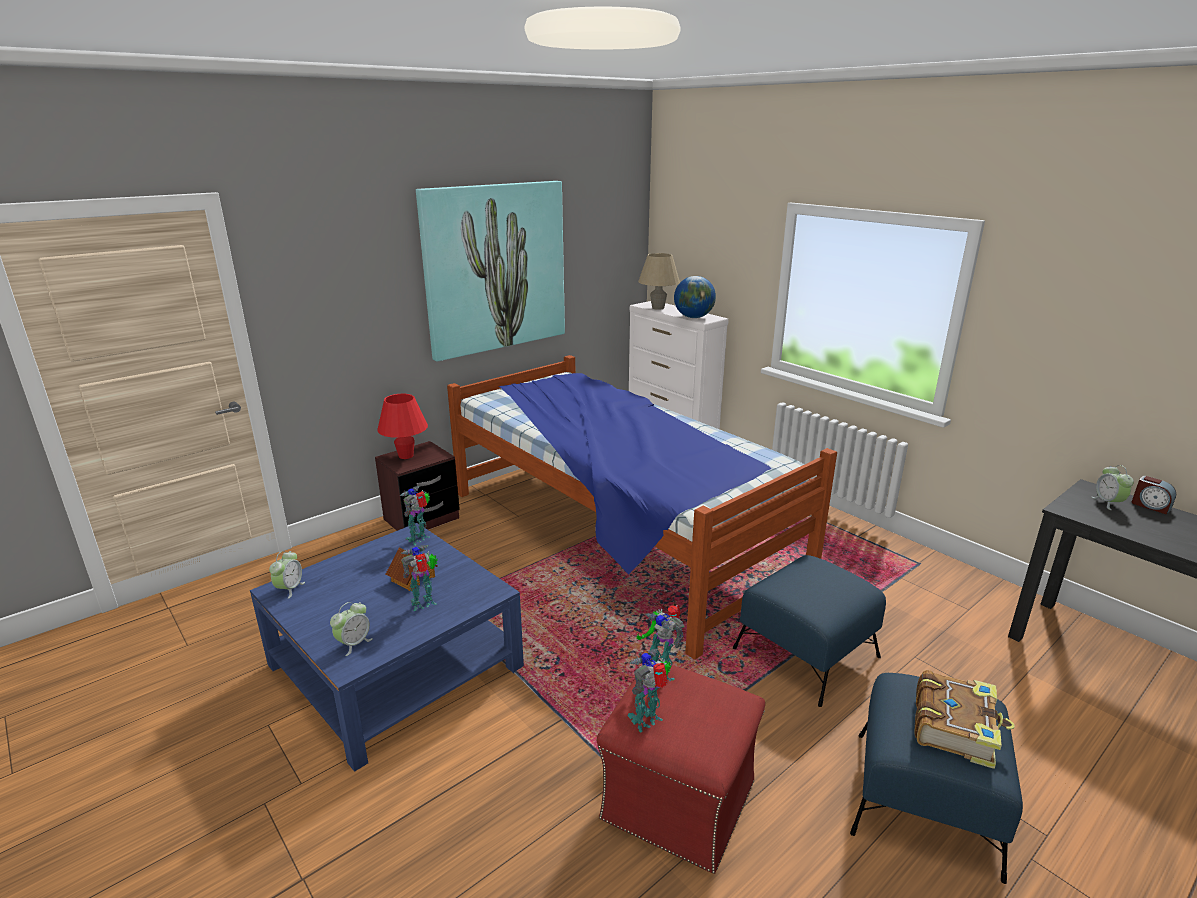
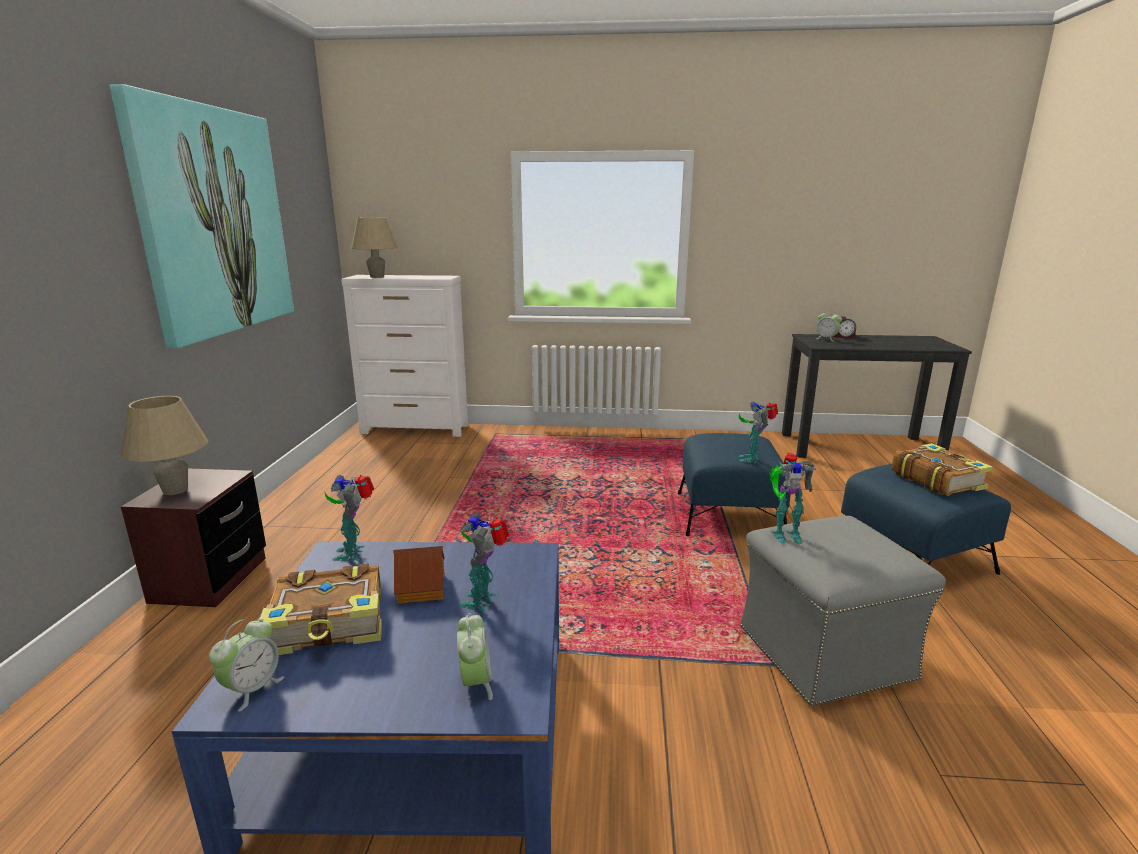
camera: 45 degrees left, 5 degrees down
alarm clock [269,551,305,599] -> alarm clock turned 60 degrees clockwise [209,619,284,712]
red table lamp [377,394,428,459] -> beige table lamp [121,396,208,495]
bed [447,355,837,660] -> none
red ottoman [596,661,765,874] -> grey ottoman [740,516,946,706]
toy robot [628,649,672,732] -> toy robot moved to [739,402,778,463]
globe [674,276,716,318] -> none
none -> book [259,563,382,655]

